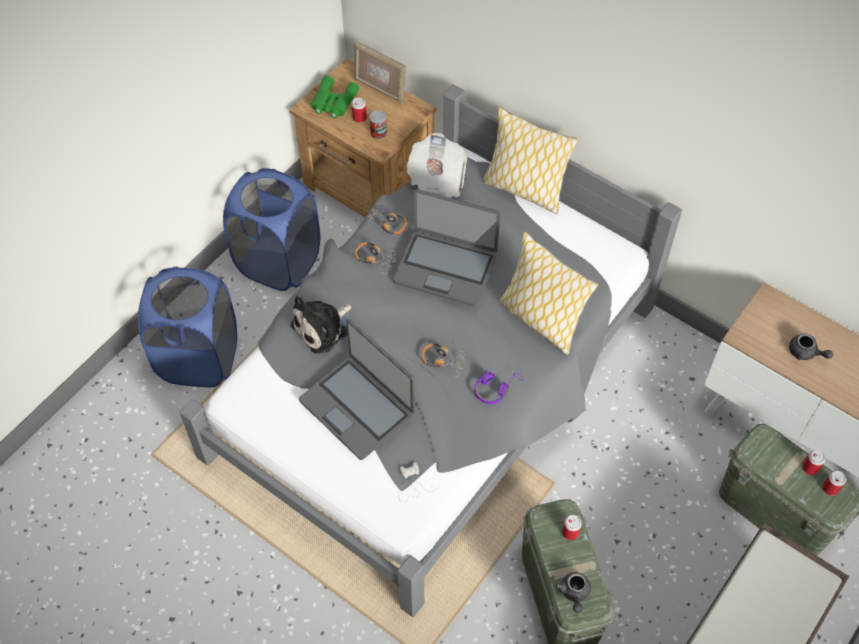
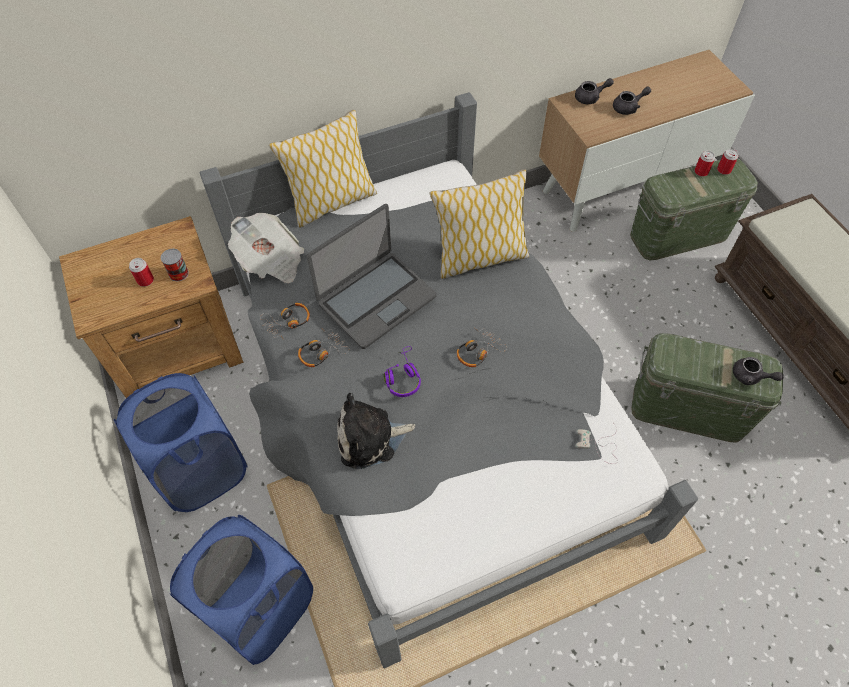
camera: 60 degrees left, 0 degrees up
plush toy [291,295,352,354] -> plush toy turned 90 degrees clockwise [337,393,416,469]
laptop [299,319,415,460] -> none
green binoculars [310,75,360,118] -> none
picture frame [354,42,406,104] -> none
purple headphones [474,370,523,404] -> purple headphones moved to [384,346,421,397]
can [562,515,582,540] -> none
none -> grey teapot [575,78,614,104]

